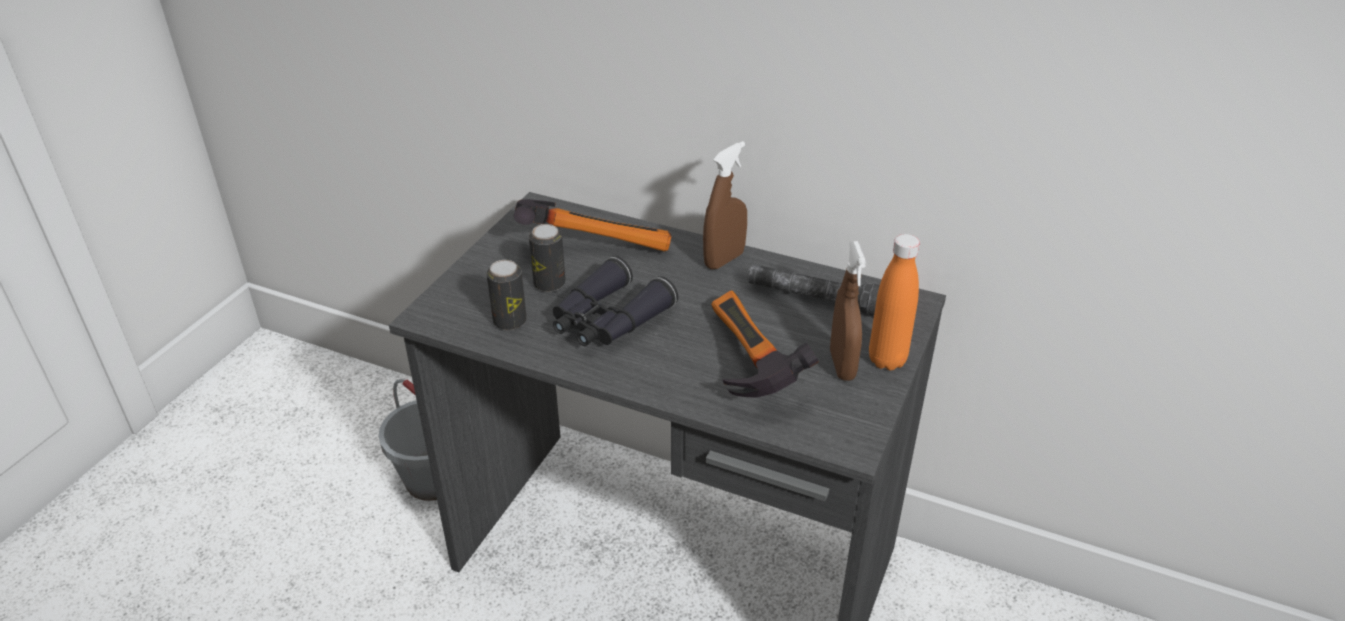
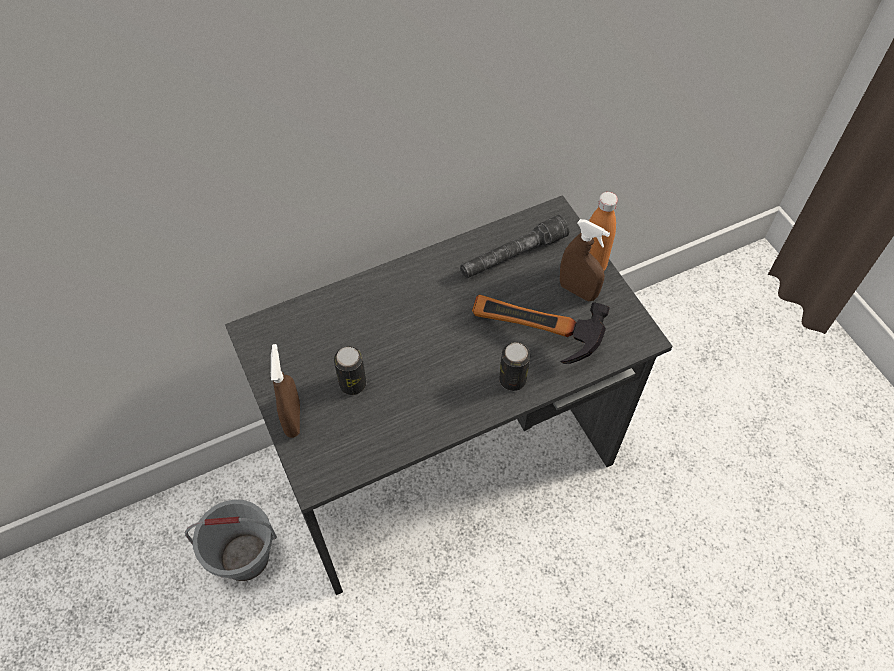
camera: 50 degrees left, 20 degrees up
can [487,260,527,330] -> can moved to [499,342,530,391]
hammer [514,199,671,251] -> none
black binoculars [553,256,678,346] -> none
brown spray bottle [703,141,747,270] -> brown spray bottle moved to [271,344,300,438]

